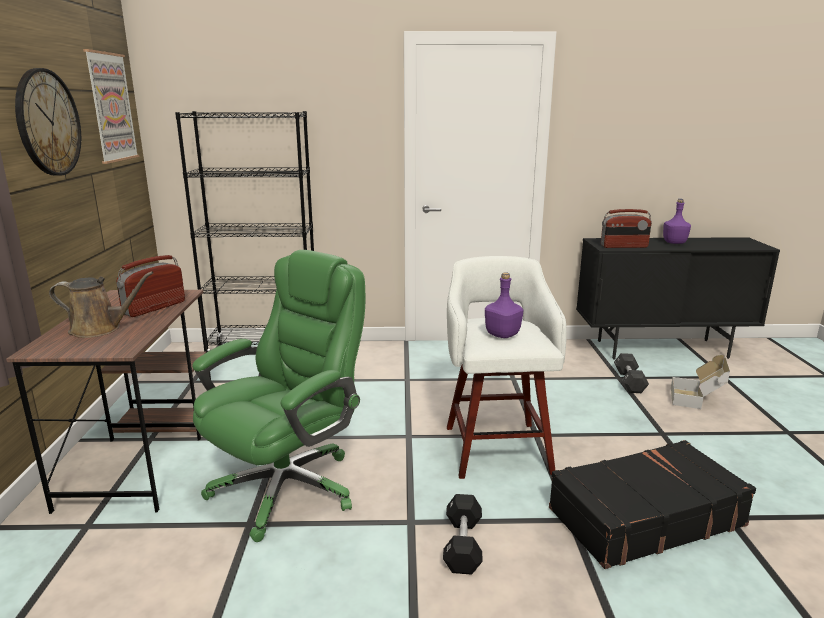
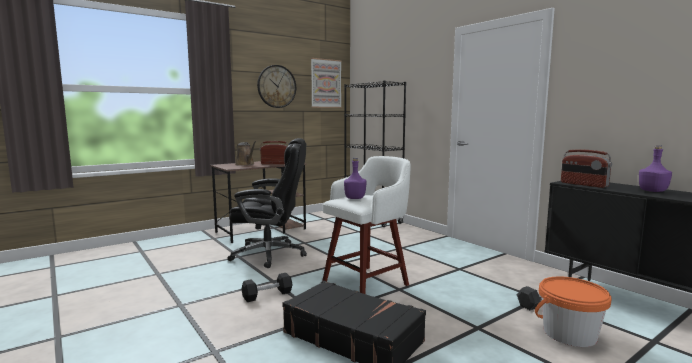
camera: 55 degrees right, 10 degrees down
green office chair [192,250,365,542] -> black office chair [227,138,307,268]
cardboard box [671,355,730,409] -> orange bucket [535,277,611,347]

